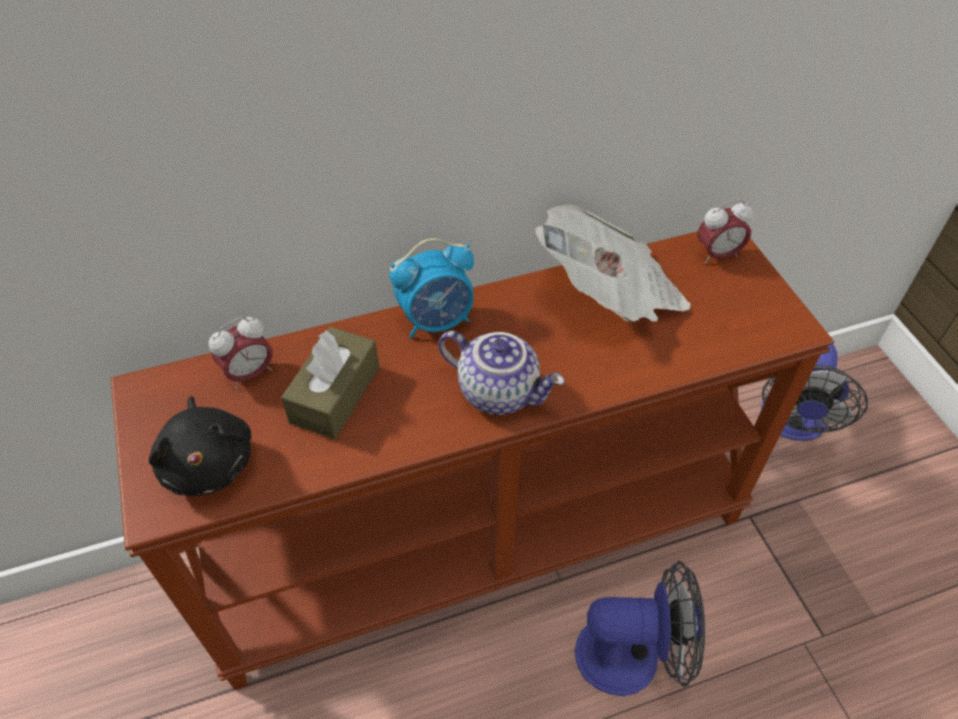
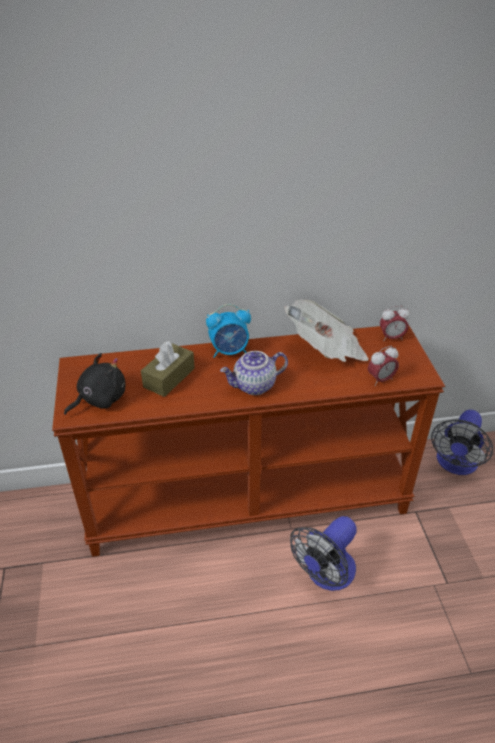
camera: 10 degrees right, 10 degrees down
black plush toy [149,396,251,496] -> black plush toy turned 120 degrees counterclockwise [64,353,126,415]
alarm clock [209,317,273,389] -> alarm clock moved to [368,346,399,386]
teapot [438,331,565,415] -> teapot turned 120 degrees clockwise [220,351,288,395]
fan [575,561,705,696] -> fan turned 120 degrees clockwise [290,516,357,591]

